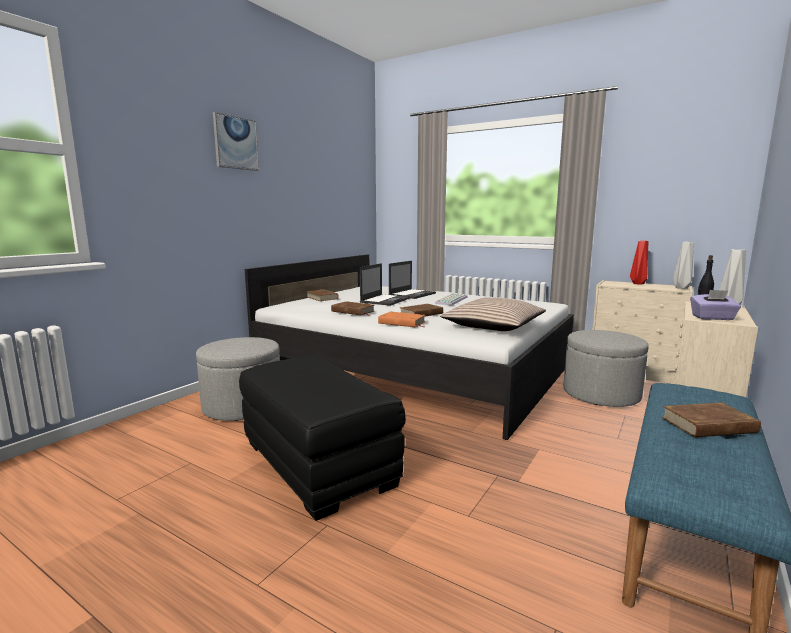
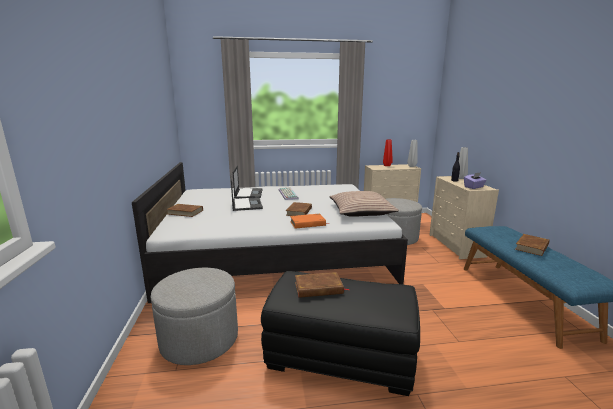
camera: 40 degrees left, 5 degrees up
picture [213,112,259,171] -> none
brown book [331,301,374,315] -> brown book moved to [295,272,349,298]

